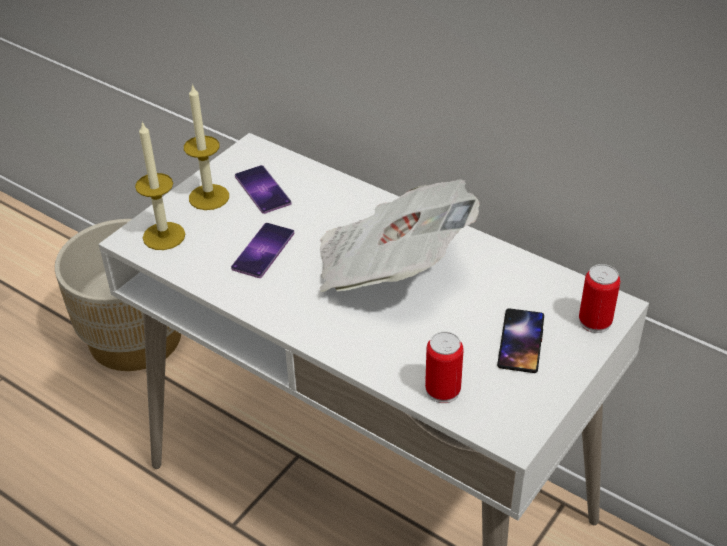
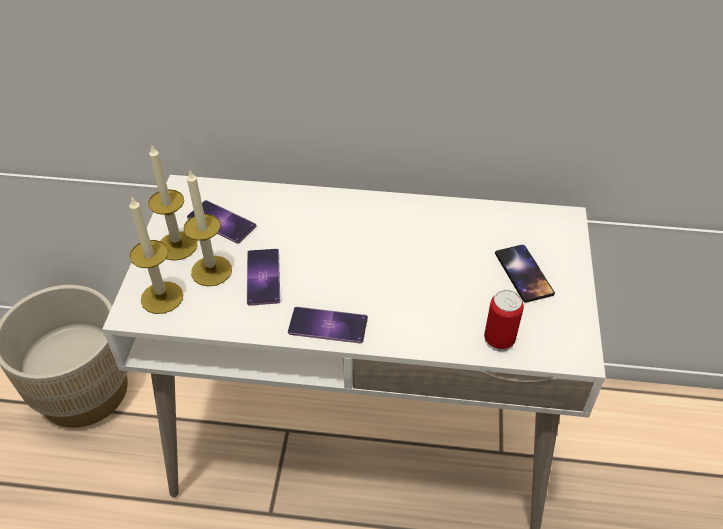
camera: 30 degrees left, 5 degrees up
newspaper [320,179,480,292] -> none
can [579,264,620,333] -> none
none -> candle [184,169,232,286]
none -> phone [288,307,368,343]

